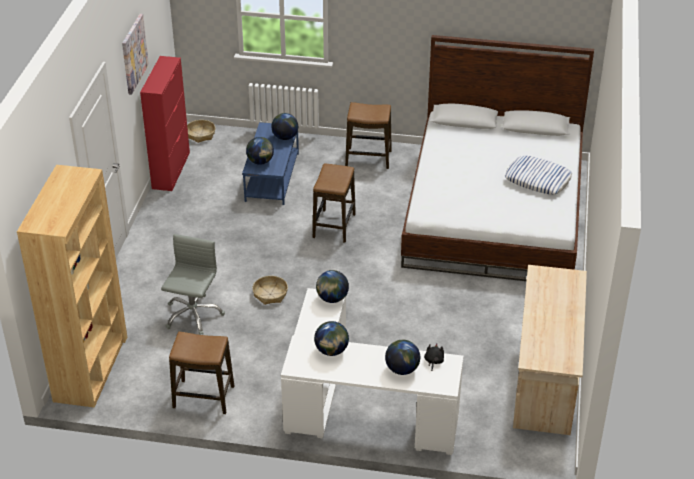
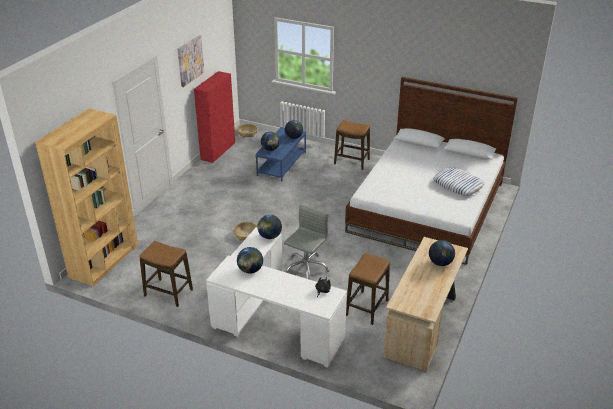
camera: 15 degrees right, 5 degrees down
grey office chair [161,234,225,335] -> grey office chair moved to [284,204,330,280]
stool [313,163,356,243] -> stool moved to [346,253,390,325]
globe [385,340,420,375] -> globe moved to [429,240,455,266]

